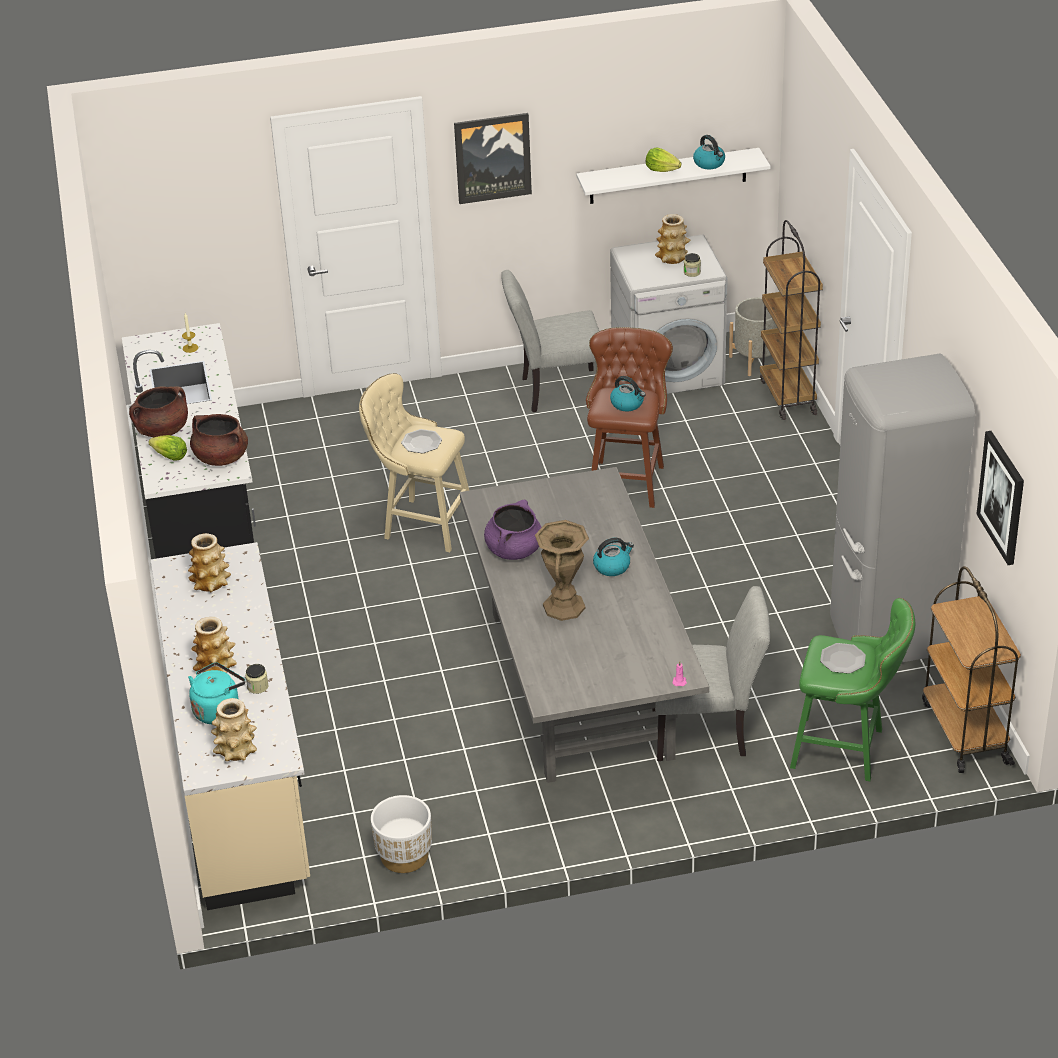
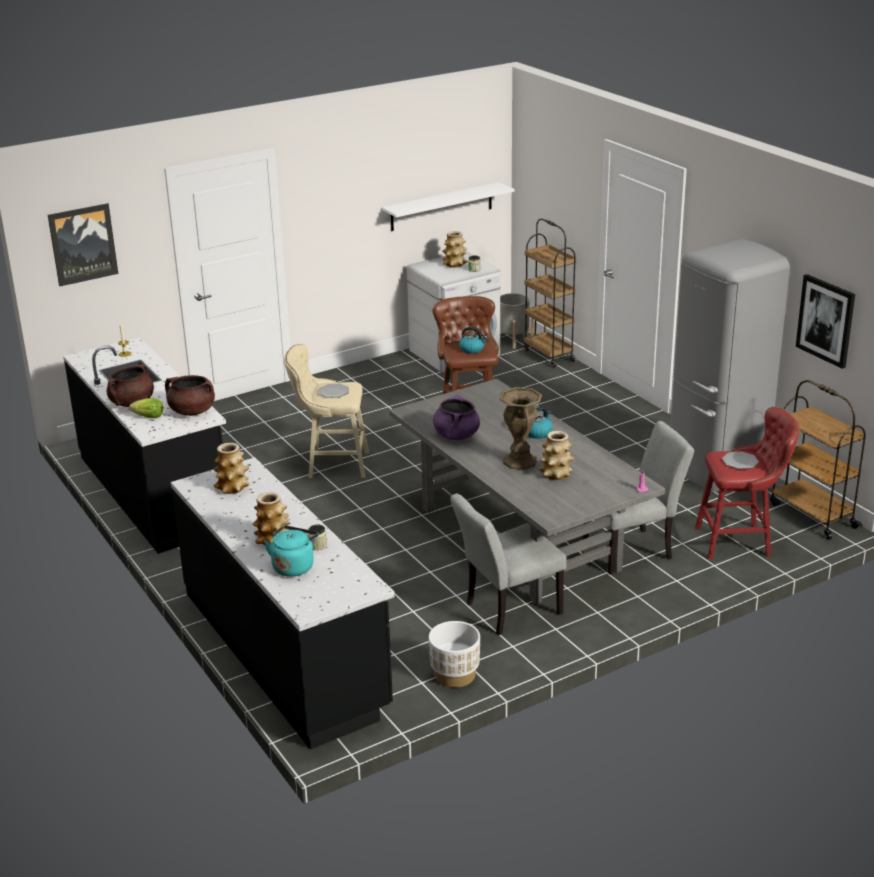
camera: 20 degrees left, 10 degrees down
beige counter [150,542,310,910] -> black counter [171,457,395,750]
vase [211,698,257,761] -> vase moved to [539,431,574,480]
picture [454,113,532,204] -> picture moved to [48,203,118,286]
grey chair [501,270,599,412] -> grey chair moved to [450,493,567,635]
lettuce [646,147,681,172] -> none
kettle [693,135,725,169] -> none
green stool [790,598,915,781] -> red stool [695,407,799,560]

